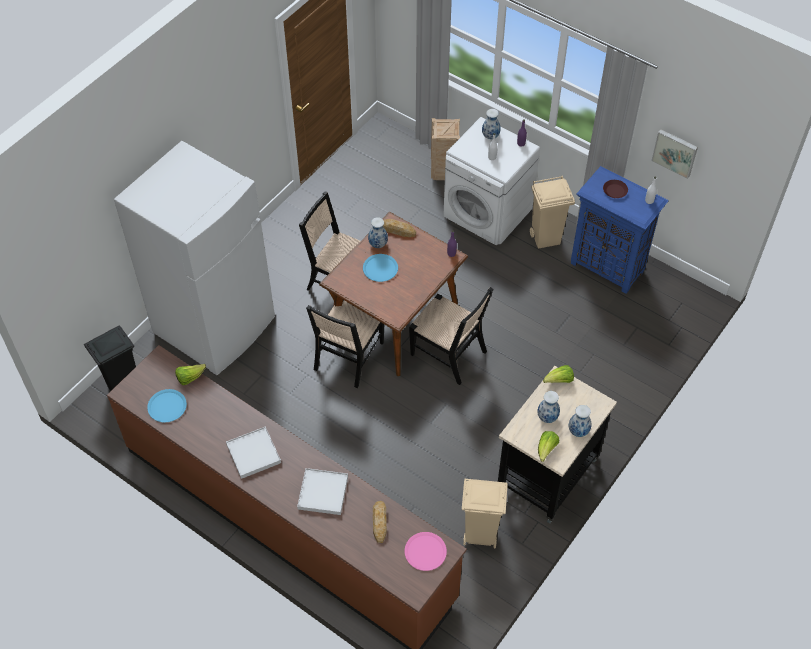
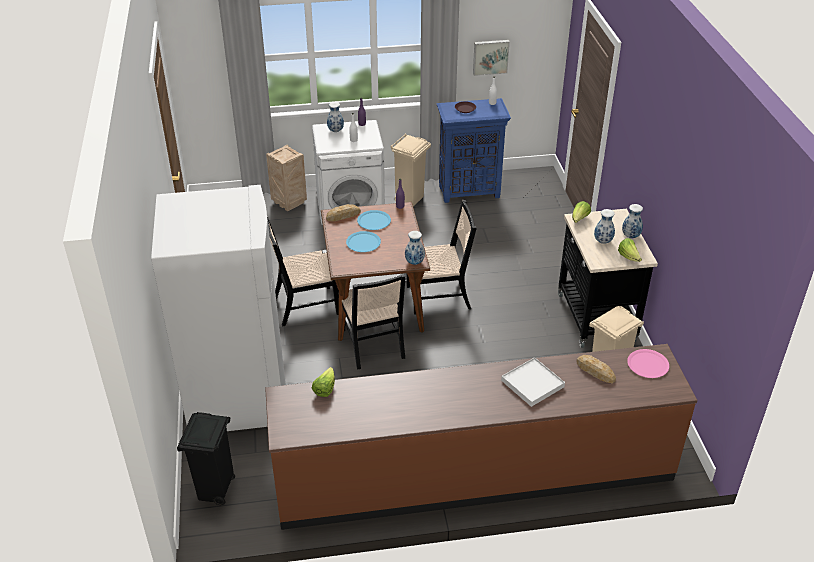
camera: 45 degrees left, 15 degrees down
blue plate [147,389,187,422] -> blue plate moved to [357,210,391,230]
white tray [226,427,281,479] -> none
vase [368,217,388,248] -> vase moved to [405,231,425,265]

